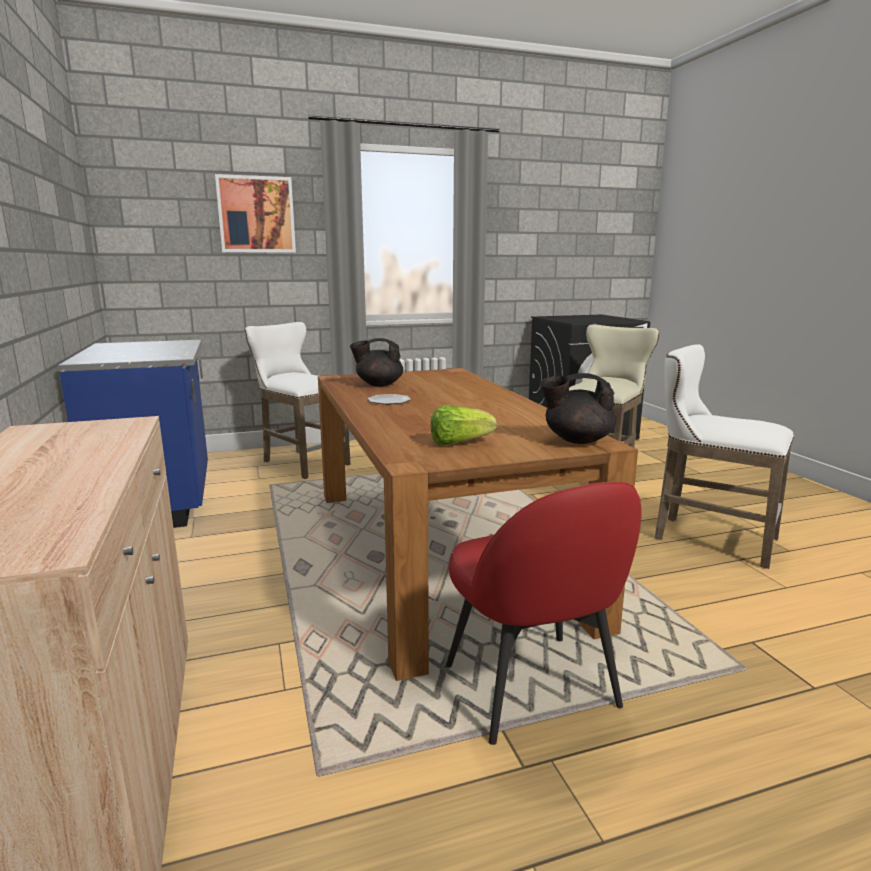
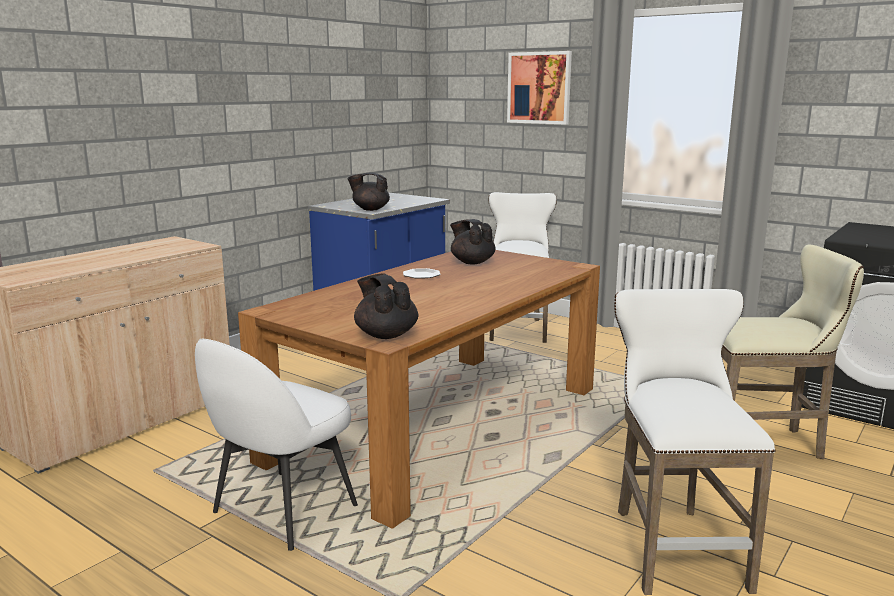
camera: 55 degrees right, 0 degrees up
lettuce [431,405,497,445] -> none
red chair [446,482,641,745] -> white chair [195,339,358,551]
none -> black teapot [348,173,390,211]

